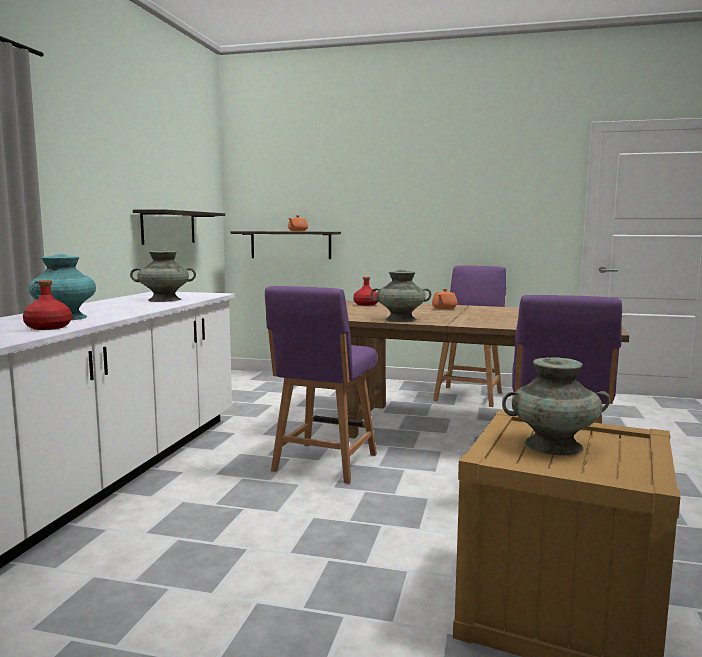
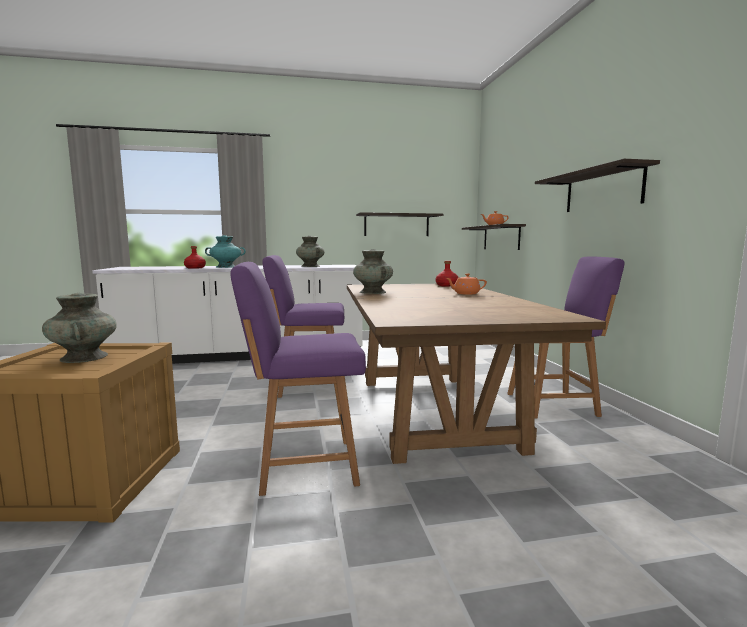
camera: 65 degrees right, 0 degrees up
none -> shelf [535,159,660,212]

